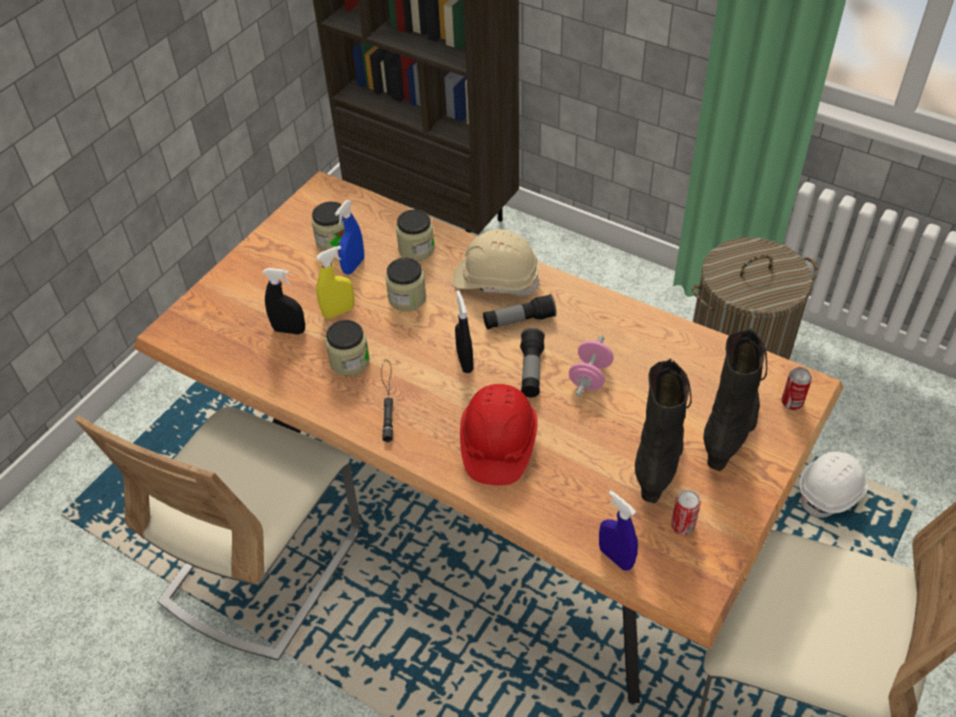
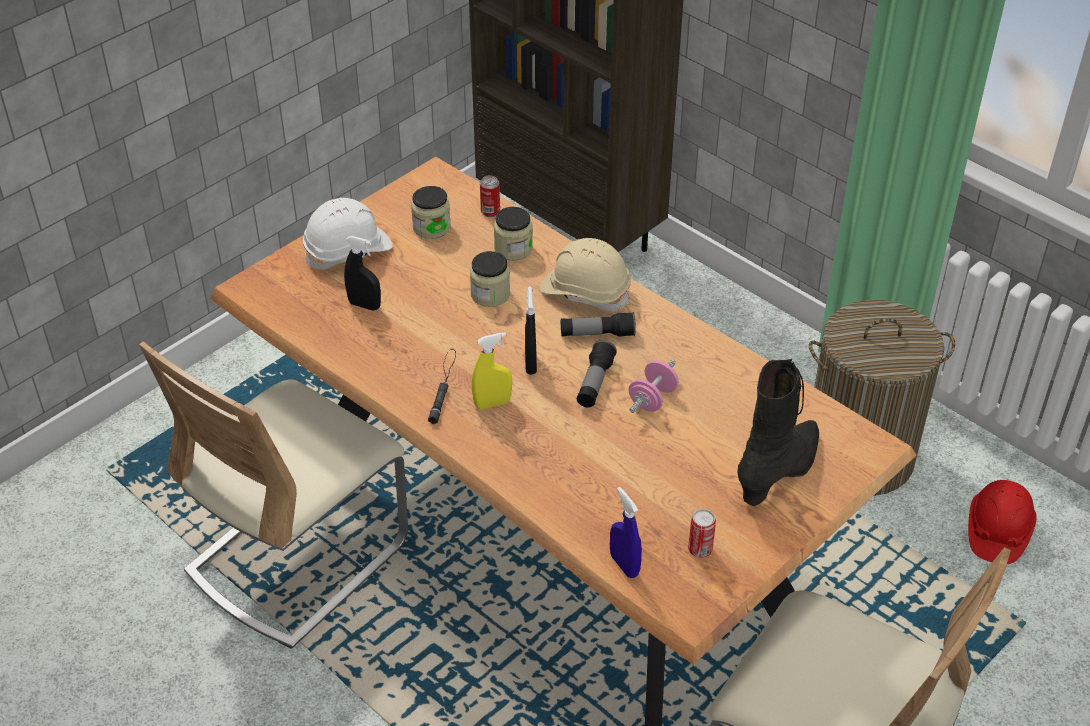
camera: 10 degrees right, 5 degrees down
yellow spray bottle [316,246,354,319] -> yellow spray bottle moved to [471,332,512,409]
jar [325,320,370,376] -> none
blue spray bottle [335,200,364,275] -> none
red hard hat [460,384,538,485] -> red hard hat moved to [968,480,1037,564]
black boot [635,358,692,503] -> none
can [782,367,812,410] -> can moved to [480,175,500,217]
white hard hat [799,452,868,518] -> white hard hat moved to [303,198,393,270]

